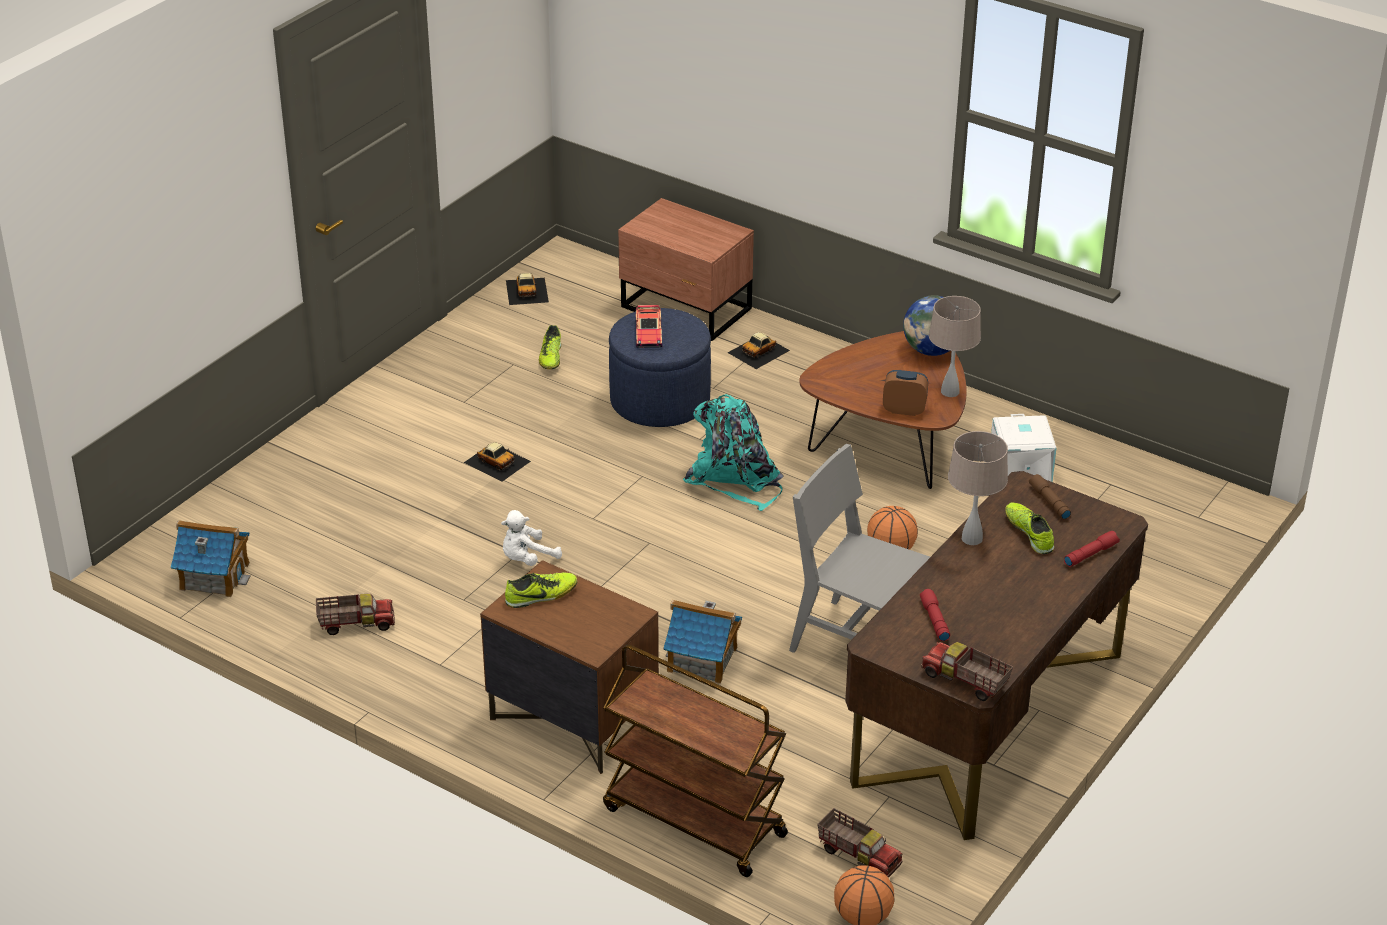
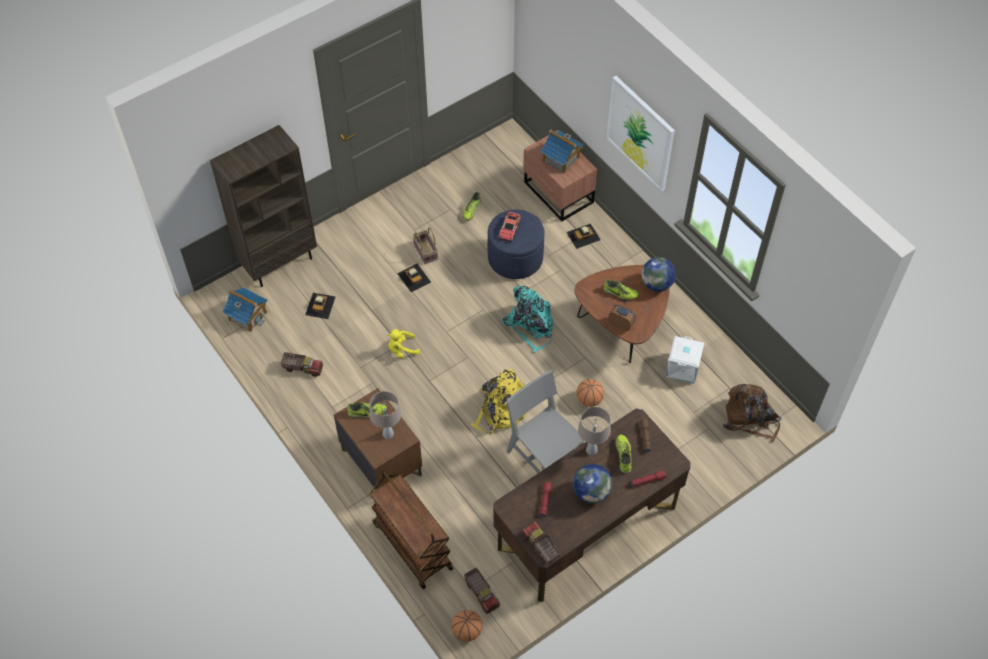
camera: 20 degrees right, 20 degrees up
white plush toy [501,510,562,566] -> yellow plush toy [387,329,420,358]
toy car [506,273,549,305] -> toy car moved to [305,293,336,319]
toy house [663,600,742,684] -> toy house moved to [540,130,584,174]
beige table lamp [929,296,981,397] -> beige table lamp moved to [369,391,401,439]
none -> brown bookcase [210,125,317,287]
none -> basket [413,227,438,264]
none -> yellow backpack [471,369,528,434]
none -> globe [573,464,612,504]
none -> shoe [604,279,639,300]
none -> picture [606,76,675,192]
none -> brown backpack [723,384,782,442]

